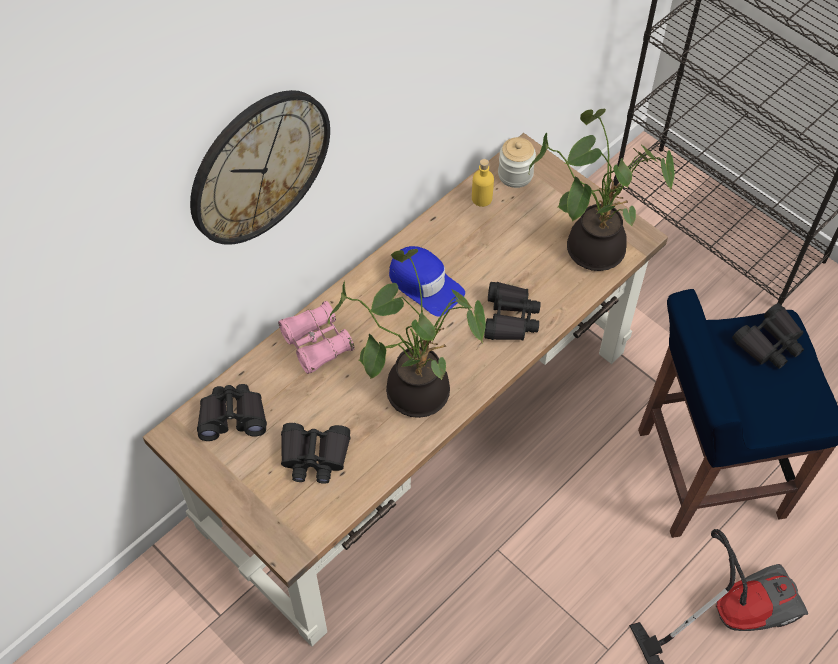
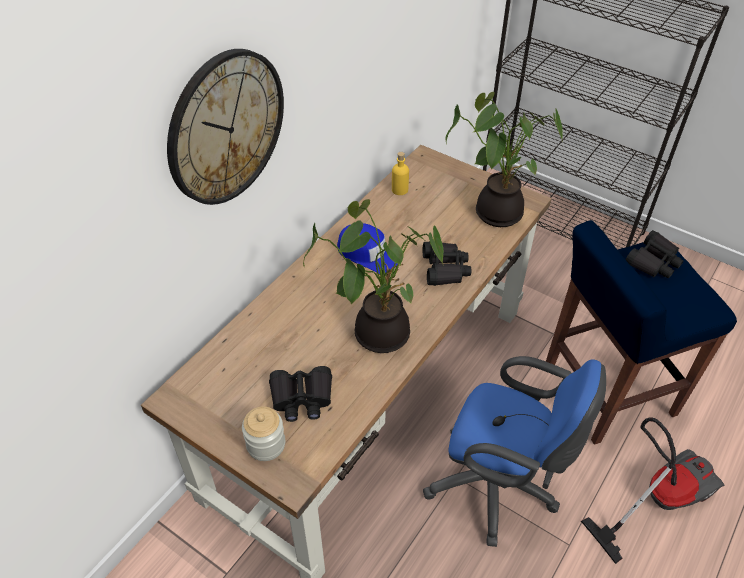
camera: 10 degrees left, 10 degrees down
black binoculars [197,384,267,441] -> none
pink binoculars [278,301,355,374] -> none
jar [498,137,536,188] -> jar moved to [242,407,285,461]
none -> blue office chair [423,356,606,547]

